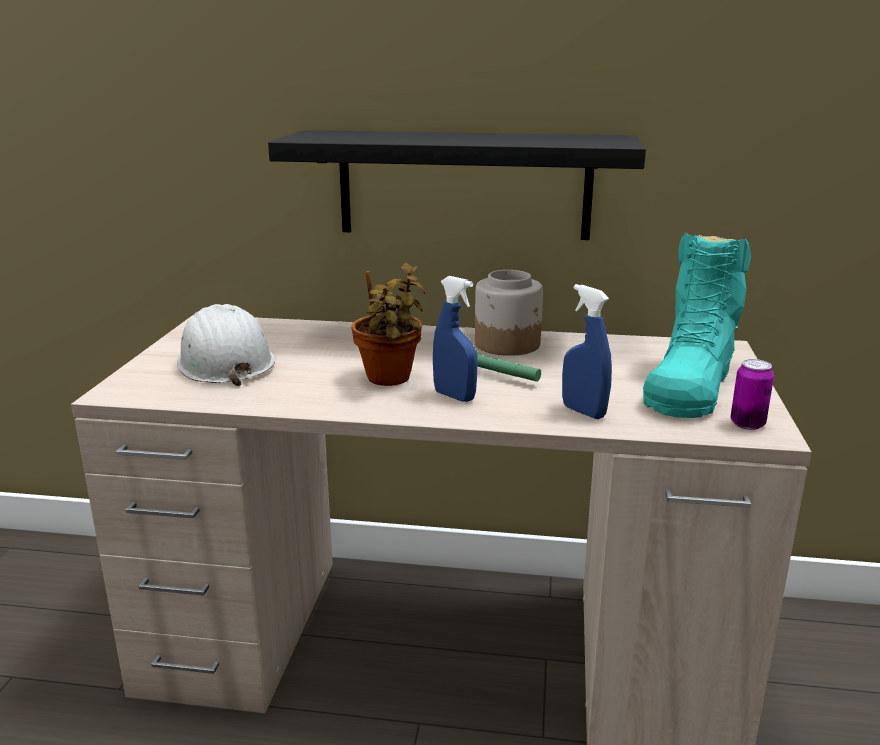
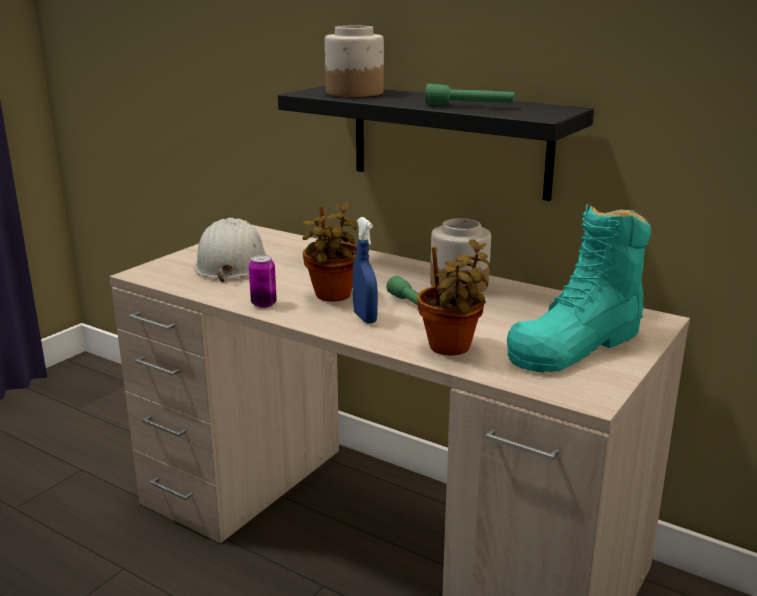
camera: 25 degrees right, 0 degrees up
blue spray bottle [562,284,612,419] -> potted plant [417,239,492,355]
can [730,359,774,430] -> can moved to [249,255,277,308]
none -> jar [325,26,384,97]
none -> green flashlight [425,84,515,105]

